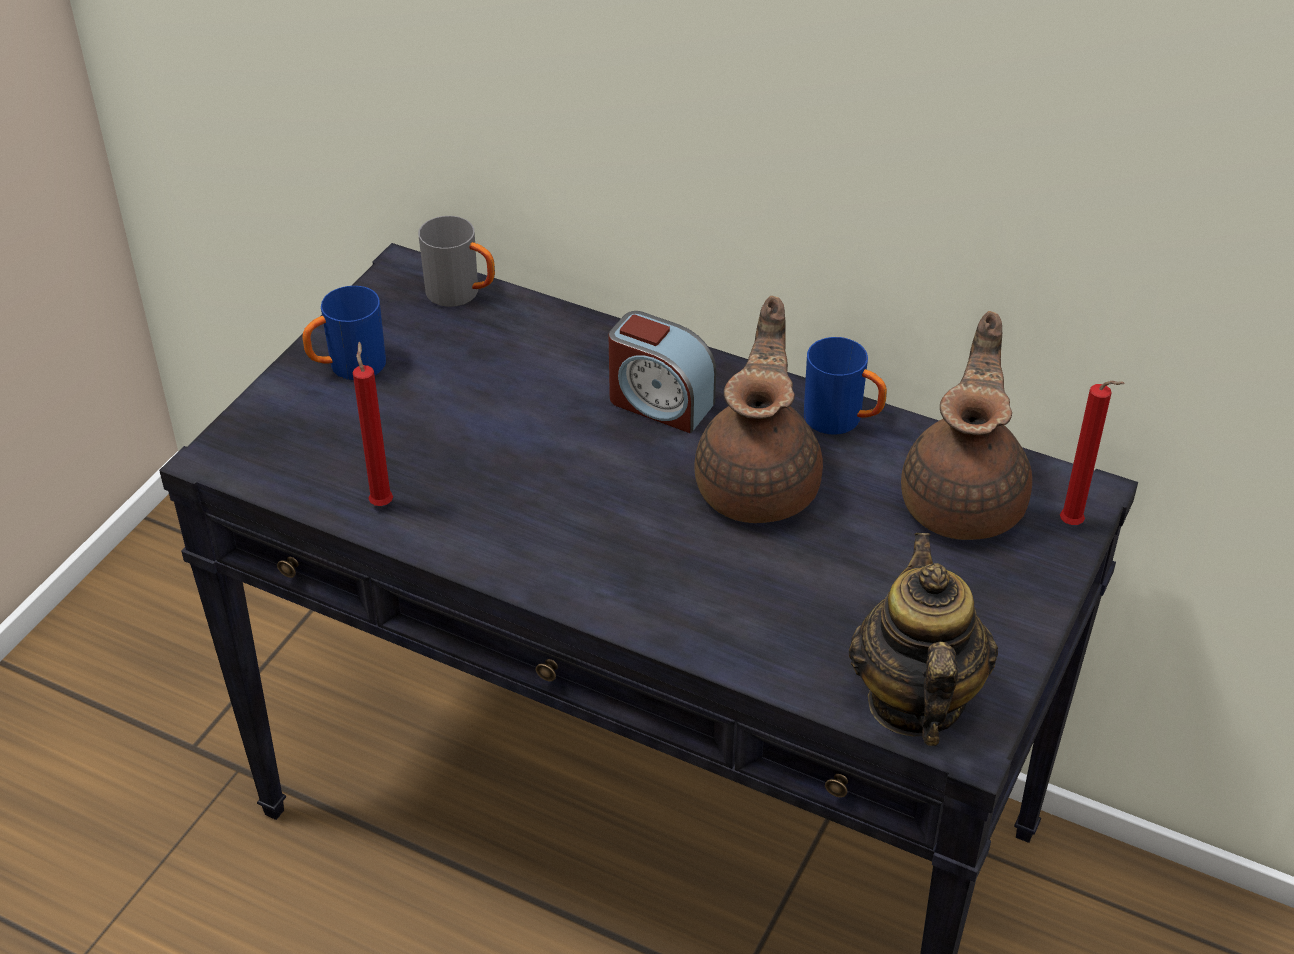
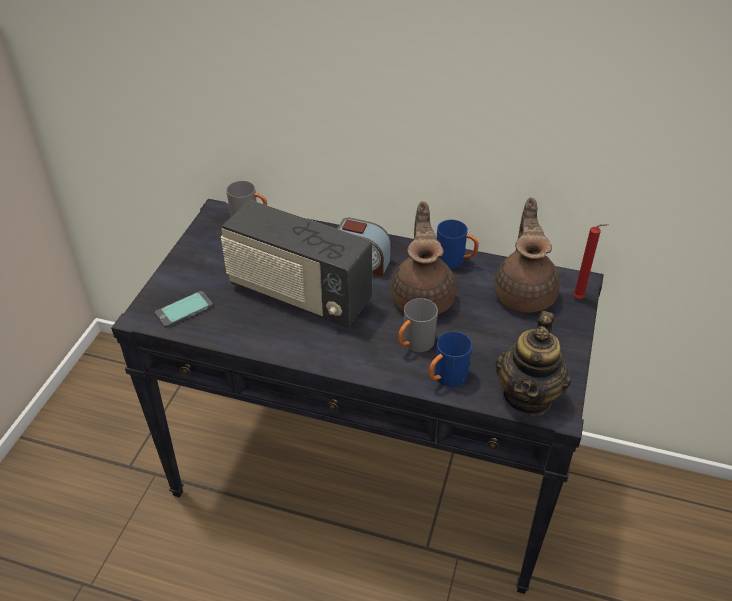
camera: 10 degrees left, 0 degrees up
blue mug [302,286,386,380] -> blue mug moved to [429,331,472,387]
red candle [353,341,393,506] -> none
teapot [849,533,998,746] -> teapot turned 150 degrees counterclockwise [495,311,571,416]
none -> phone [155,291,213,328]
none -> radio [220,200,372,328]
none -> grey mug [398,298,438,352]

